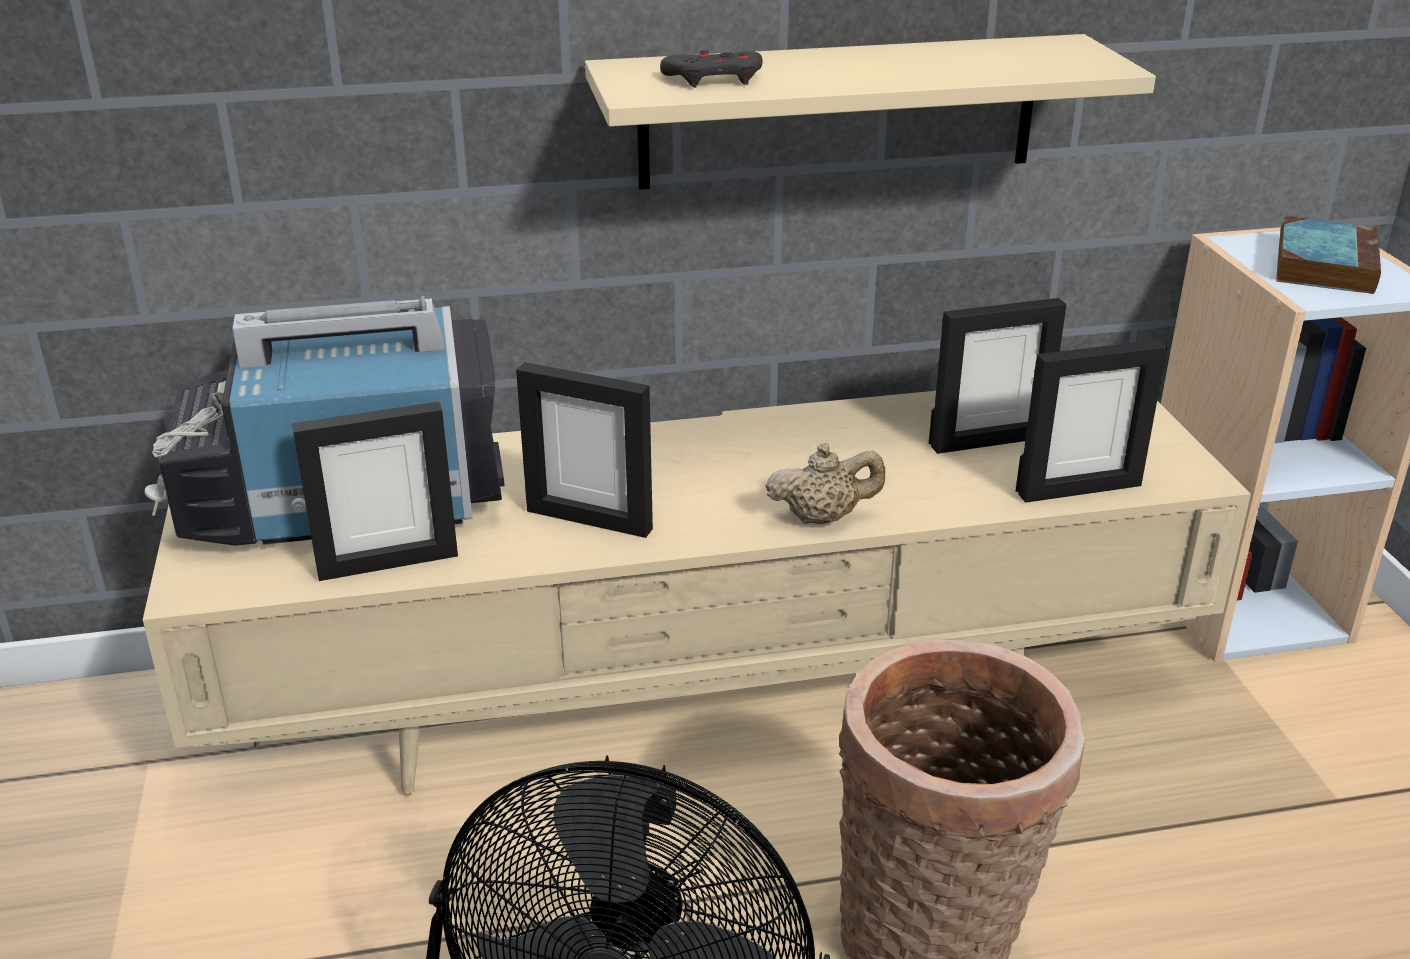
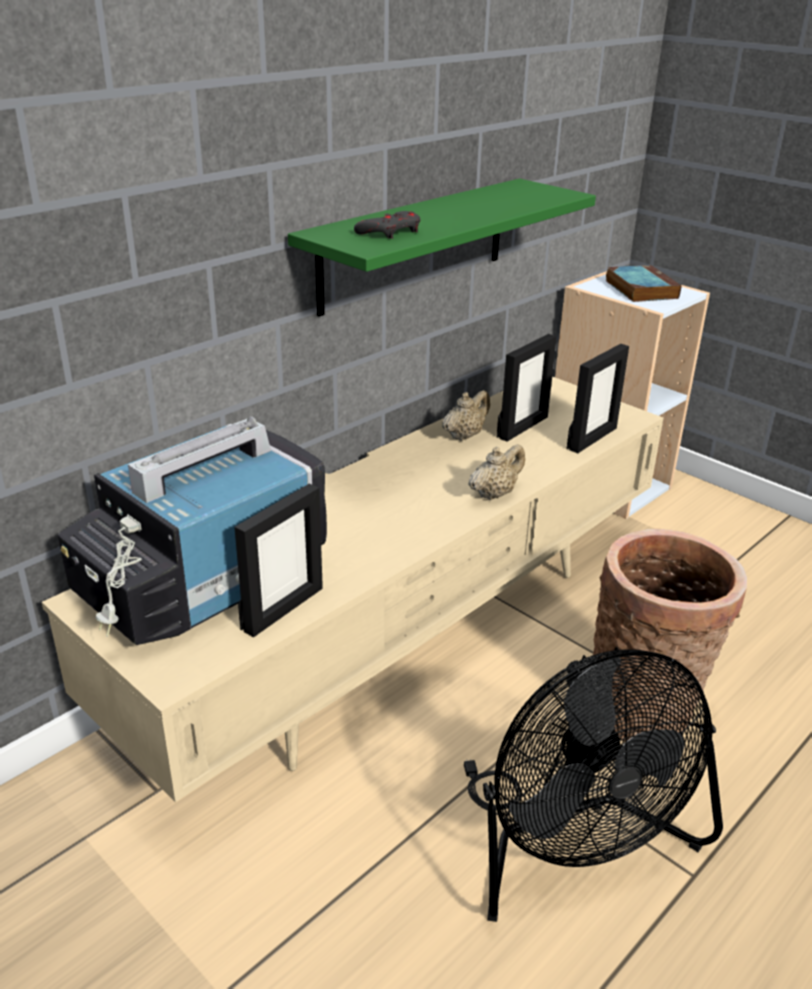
camera: 35 degrees left, 0 degrees up
picture frame [516,362,653,538] -> none
beige shelf [585,34,1156,190] -> green shelf [288,178,596,316]
none -> beige teapot [442,390,490,441]

